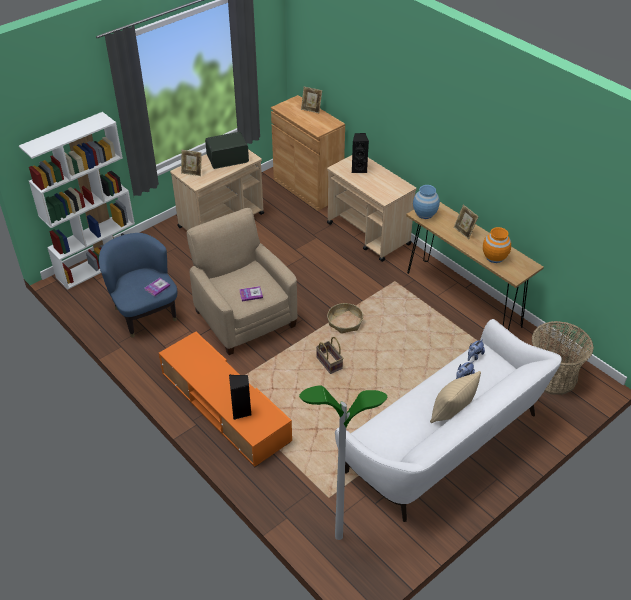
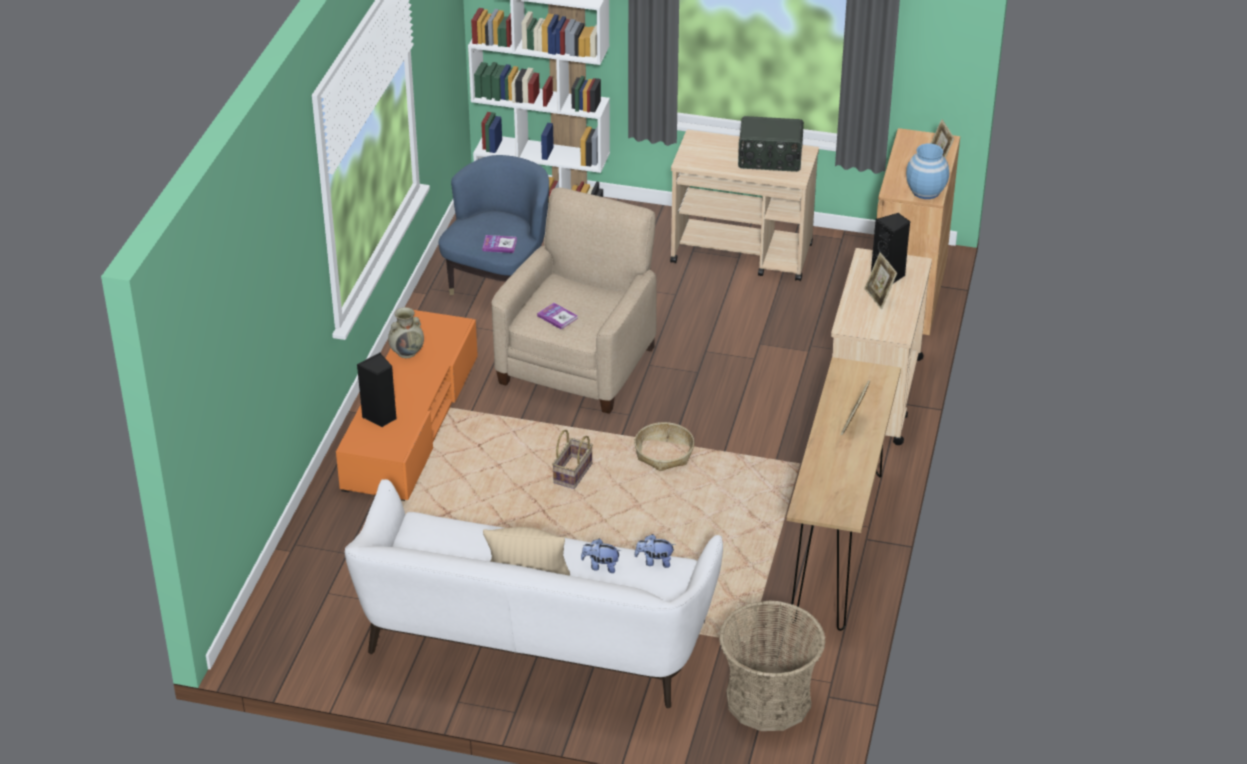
camera: 55 degrees right, 5 degrees down
picture frame [181,150,202,176] -> picture frame moved to [864,252,897,309]
radio [205,132,249,169] -> radio turned 150 degrees clockwise [738,116,804,172]
floor lamp [299,385,387,540] -> none
blue vase [413,185,440,219] -> blue vase moved to [906,143,949,199]
orange vase [483,227,511,263] -> none
none -> beige vase [388,307,424,358]

